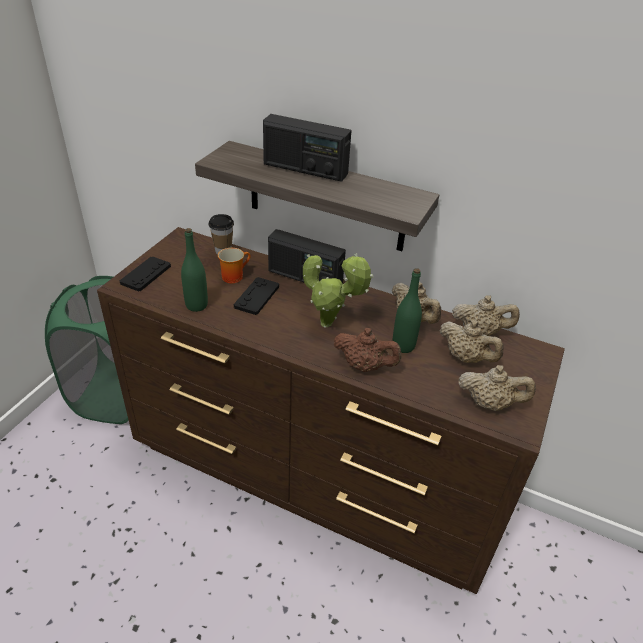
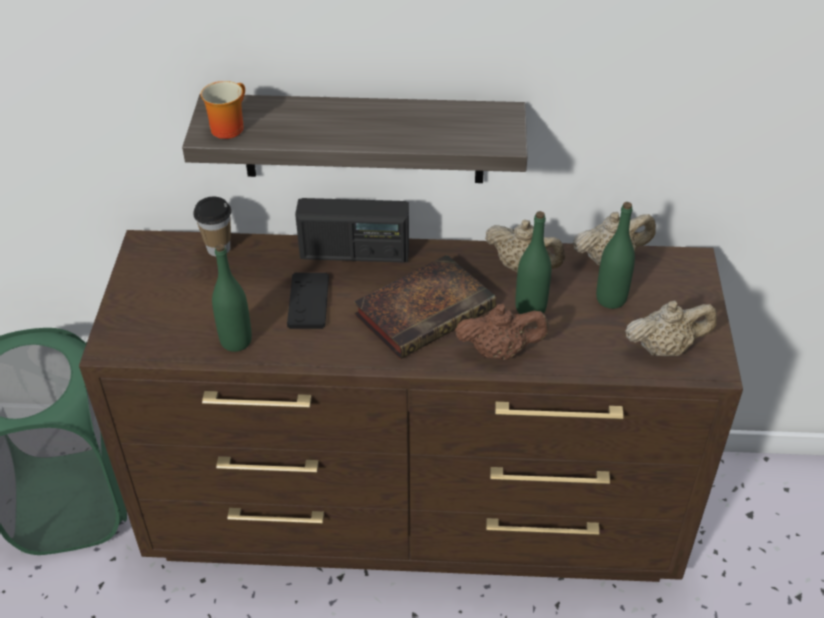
camera: 20 degrees left, 5 degrees up
black game controller [120,256,171,291] -> none
mug [218,248,251,284] -> mug moved to [201,81,245,139]
radio [263,114,352,182] -> none
potted plant [303,253,373,328] -> book [354,255,496,359]
beige teapot [439,320,504,363] -> green bottle [596,202,635,309]

